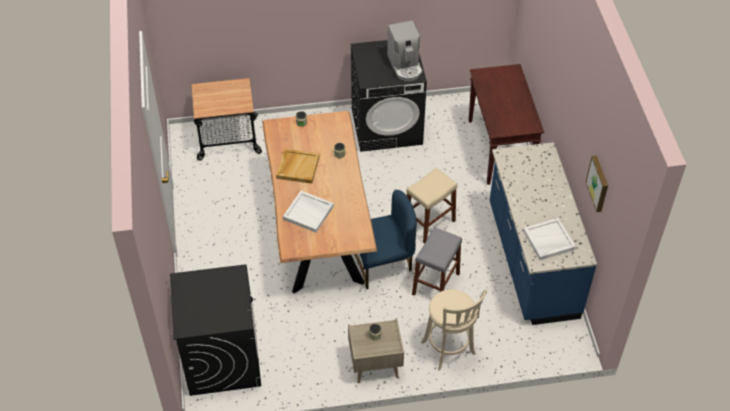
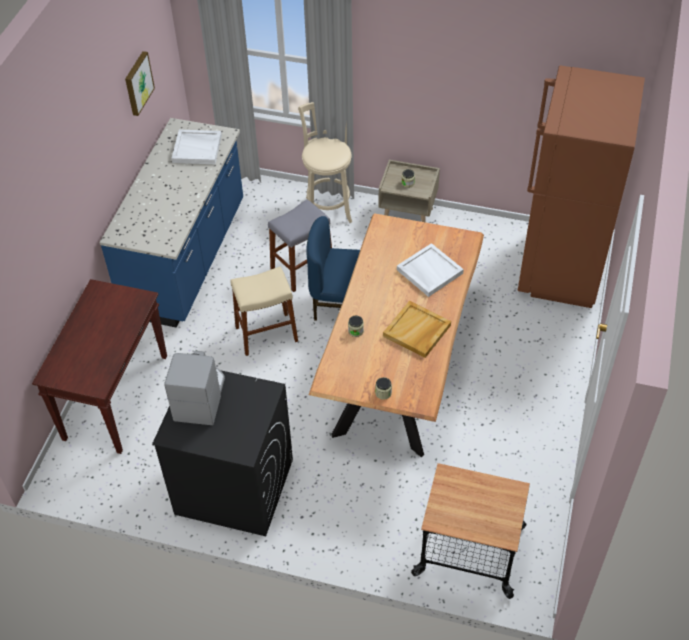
camera: 155 degrees left, 0 degrees up
black washing machine [170,264,261,396] -> brown fridge [518,66,645,308]

